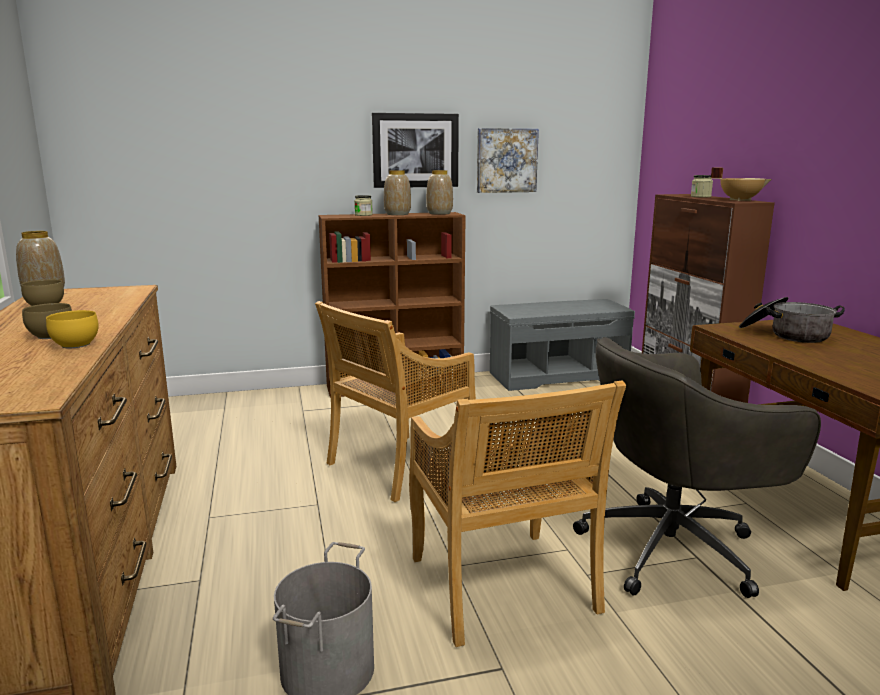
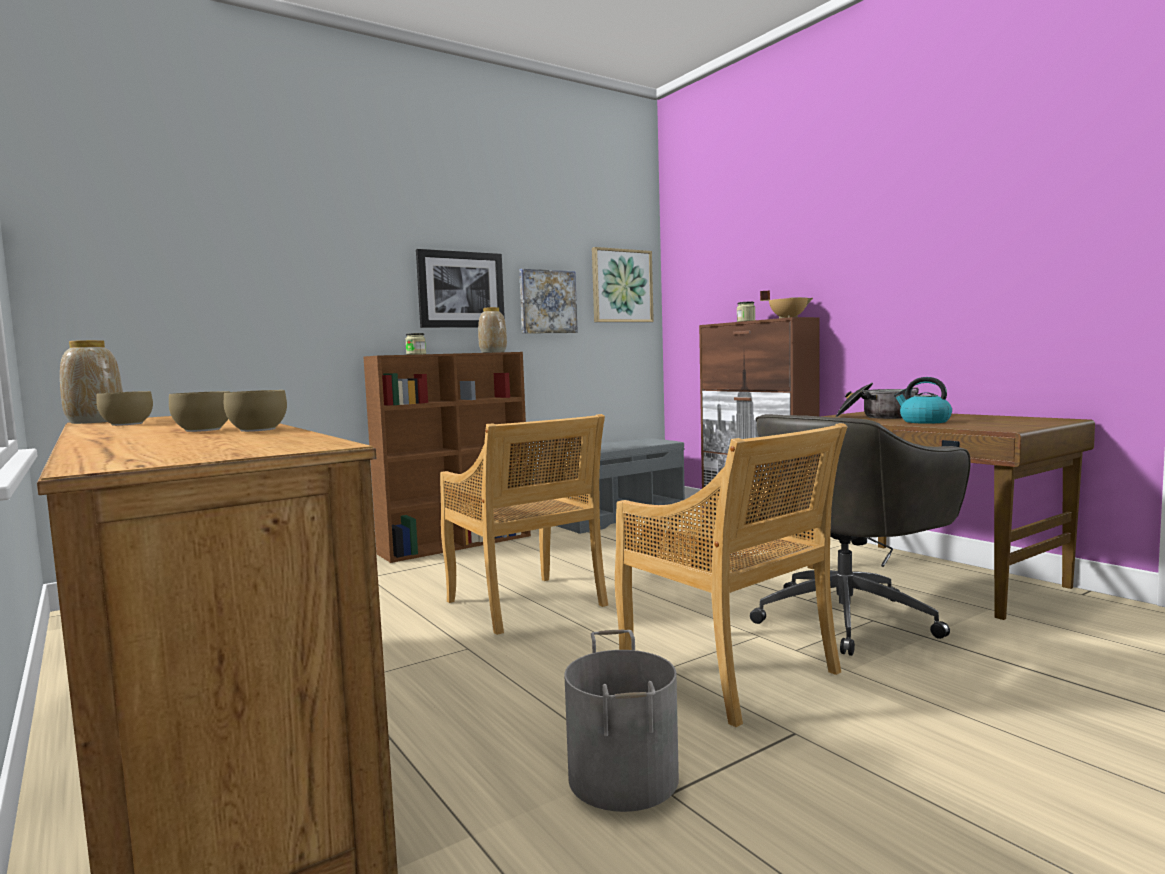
camera: 20 degrees left, 10 degrees down
yellow bowl [46,310,99,348] -> brown bowl [224,390,287,432]
beige chair [315,301,476,502] -> beige chair turned 60 degrees counterclockwise [440,414,608,635]
vase [384,170,411,215] -> none
none -> picture [592,247,654,322]
none -> kettle [894,377,952,424]

